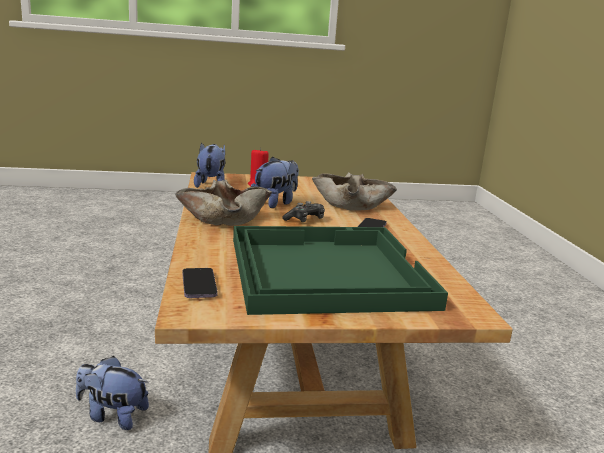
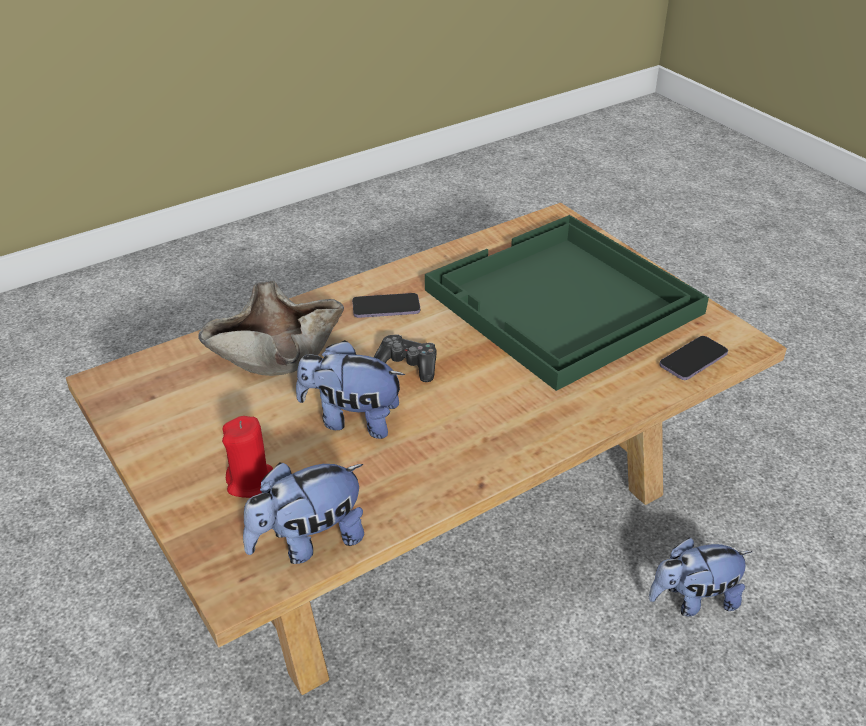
camera: 115 degrees left, 20 degrees up
plush toy [76,356,149,430] -> plush toy turned 90 degrees clockwise [649,538,752,617]
beige bowl [175,180,272,226] -> none

